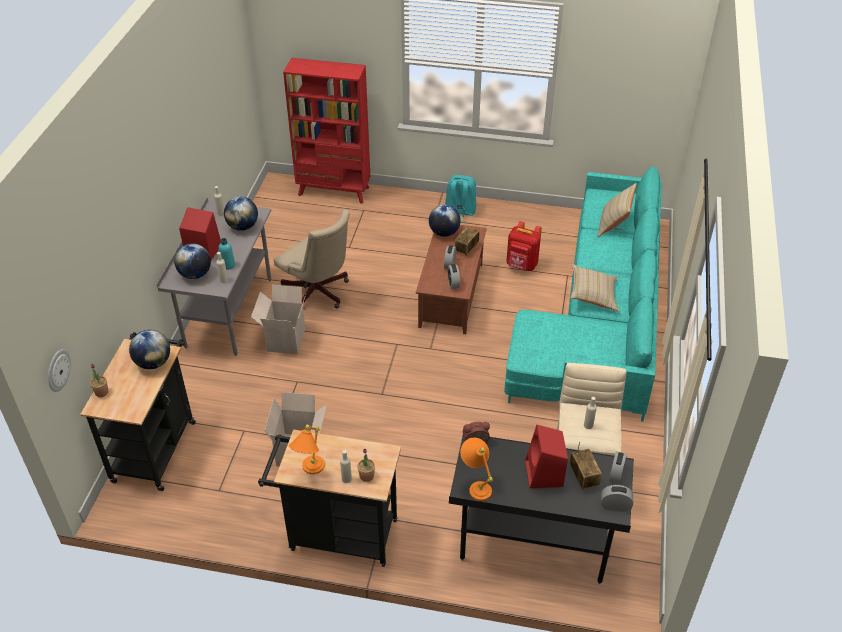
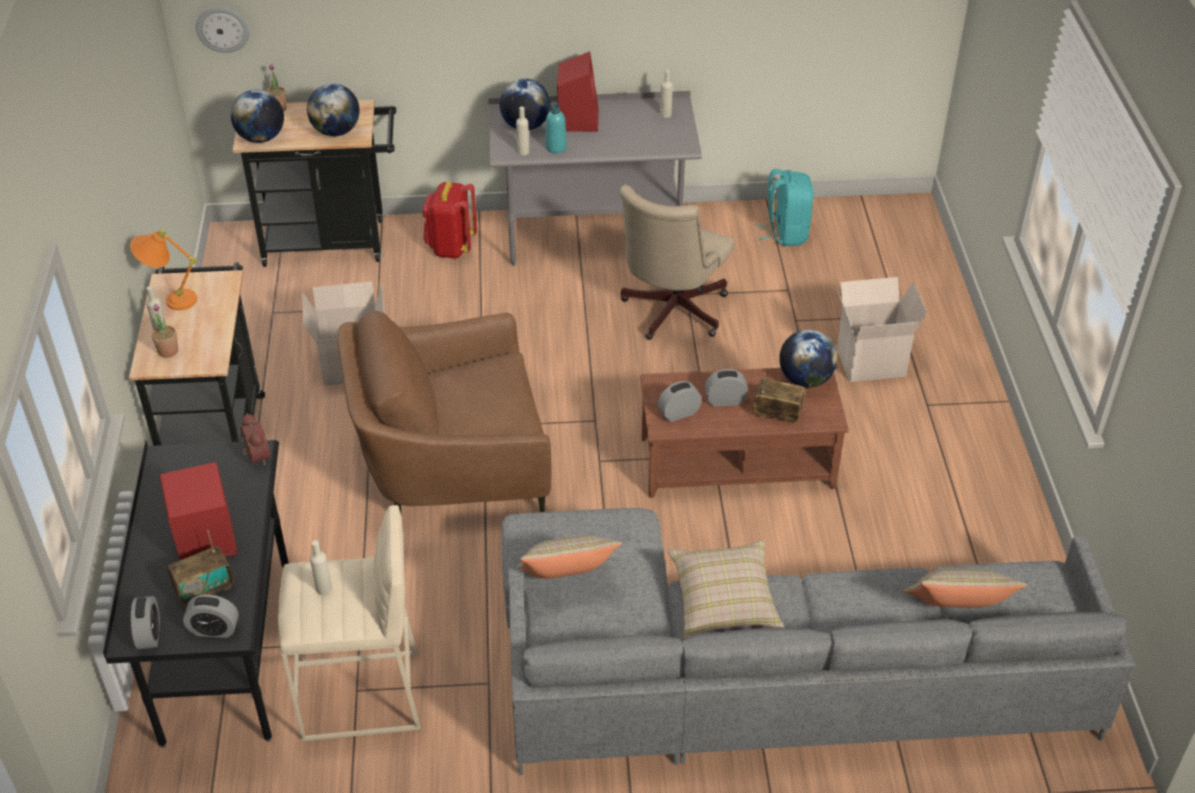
camera: 75 degrees right, 0 degrees up
globe [224,197,258,231] -> globe moved to [231,90,284,143]
cardboard box [251,285,306,354] -> cardboard box moved to [836,277,927,382]
red bookcase [283,58,370,204] -> none
turquoise backpack [445,175,476,223] -> turquoise backpack moved to [756,169,814,246]
orange table lamp [460,438,493,501] -> none
turquoise sofa [504,167,662,422] -> grey sofa [502,508,1135,775]
red backpack [507,221,542,271] -> red backpack moved to [423,182,477,259]
none -> brown armchair [337,311,551,513]
none -> beige pillow [516,535,622,579]

